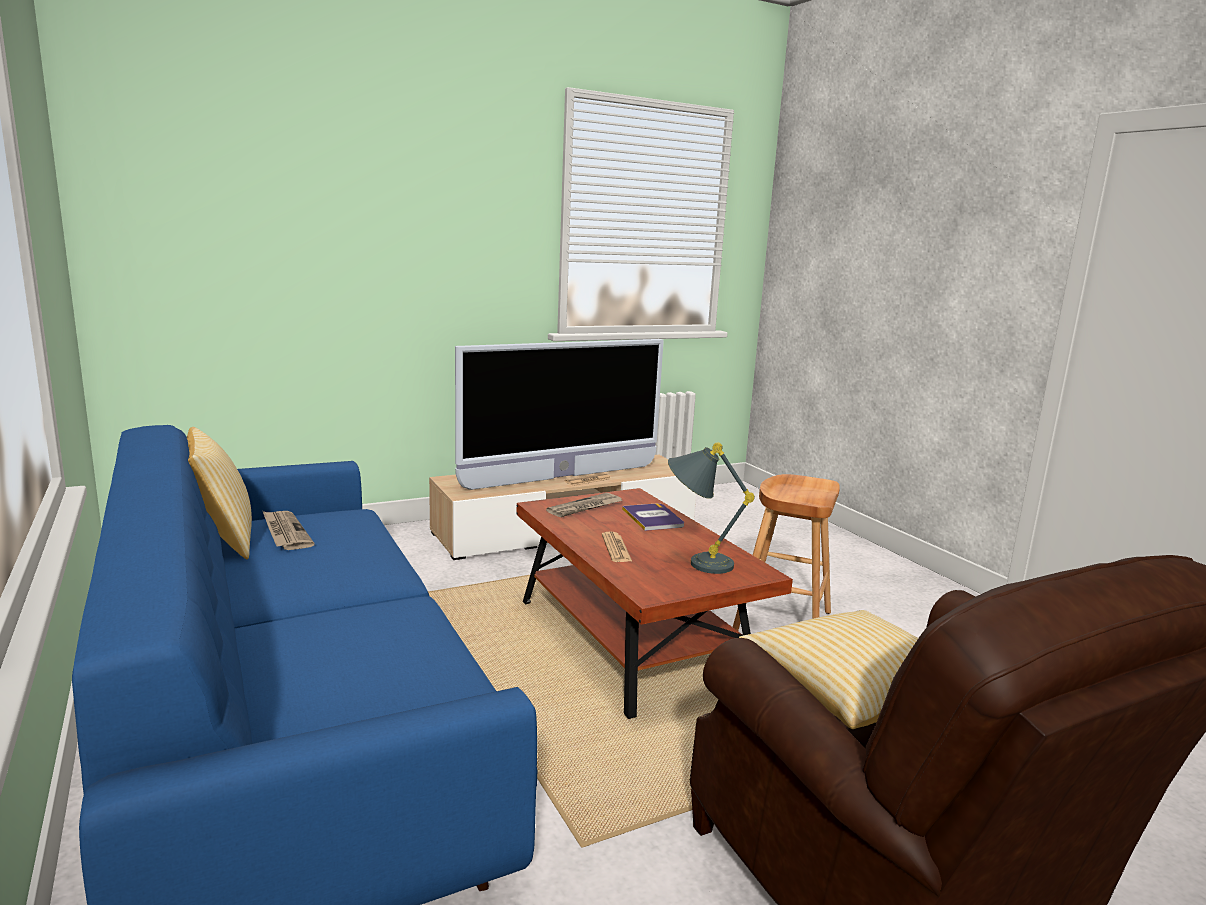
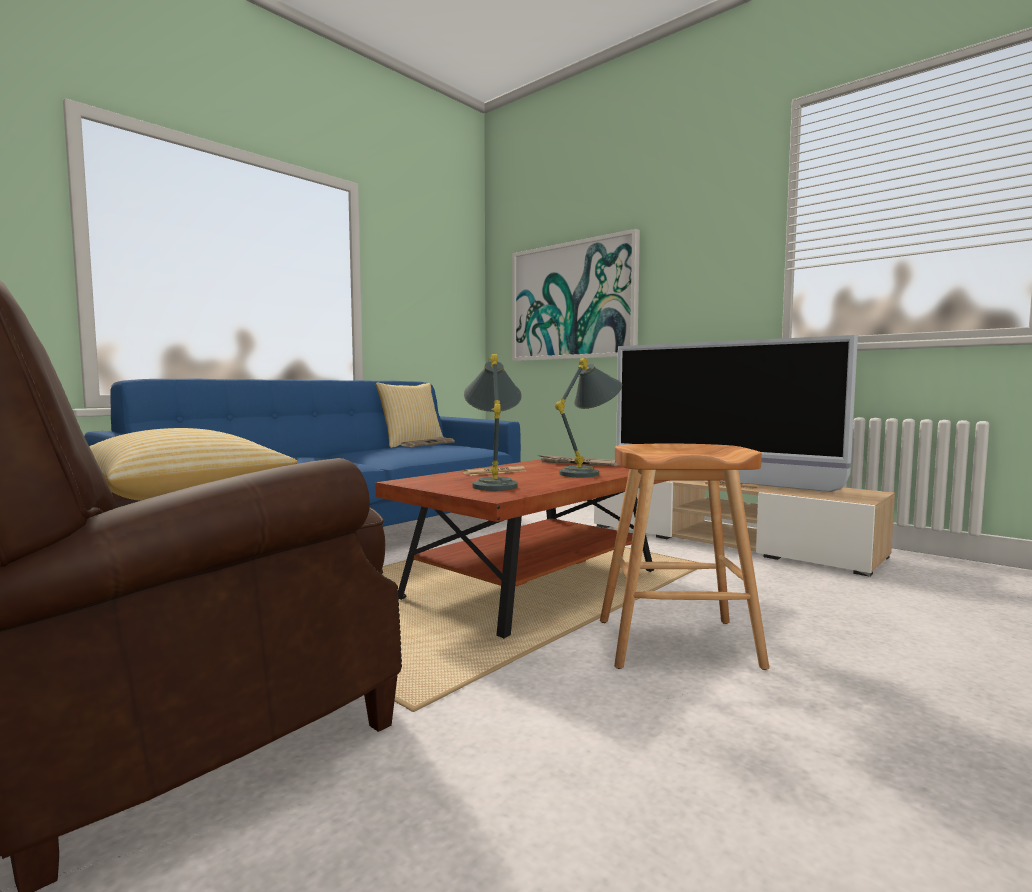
camera: 70 degrees right, 10 degrees down
book [622,503,684,531] -> grey table lamp [555,358,622,477]
none -> picture [512,229,640,361]

